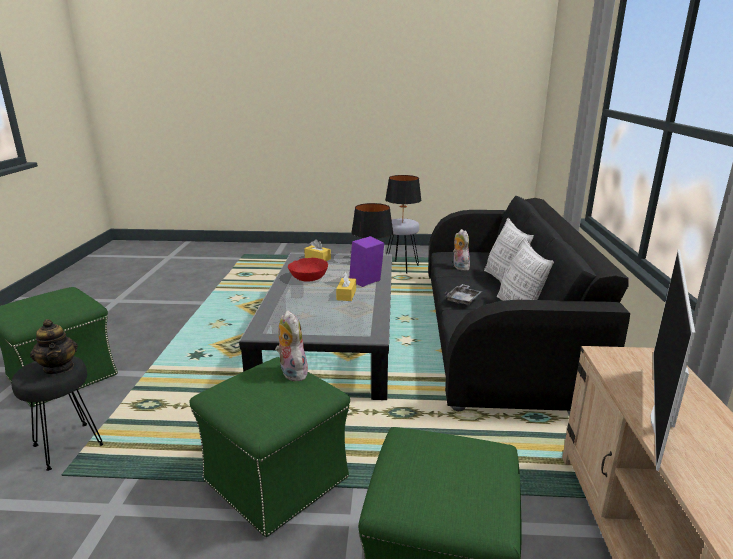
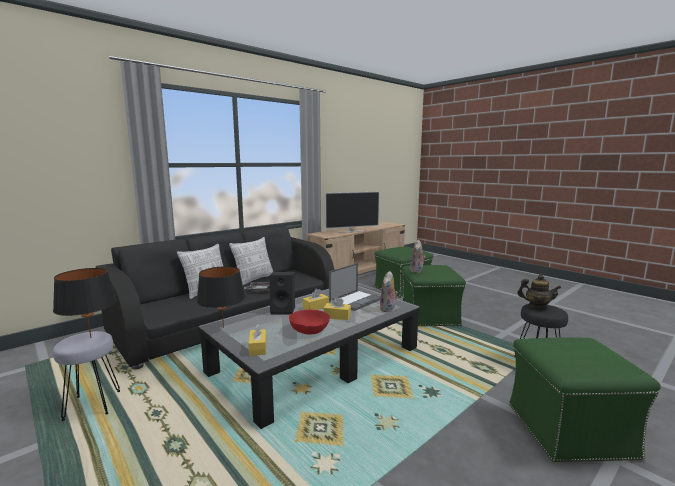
camera: 135 degrees left, 10 degrees down
teapot [30,319,78,374] -> teapot turned 105 degrees clockwise [517,275,561,310]
purple speaker [349,236,384,287] -> black speaker [270,272,295,315]
plush toy [453,229,470,271] -> plush toy moved to [380,271,398,312]
none -> yellow tissue box [324,297,351,320]
none -> laptop [329,263,381,311]

